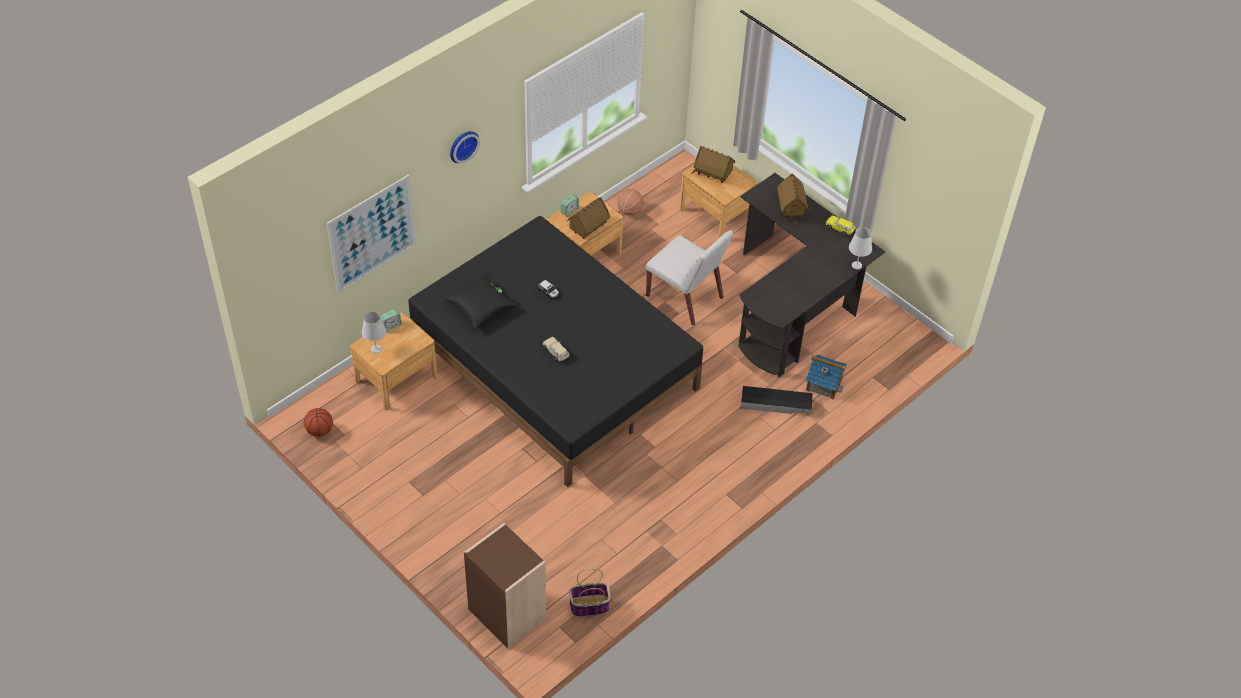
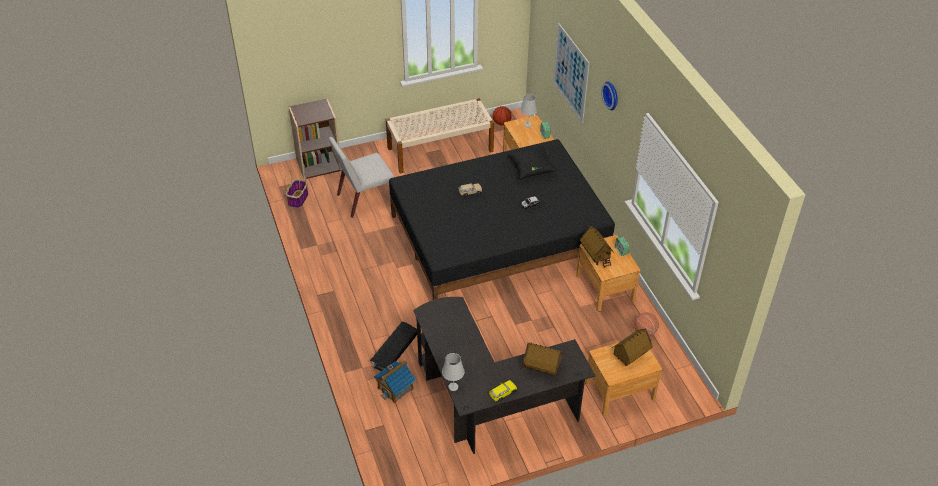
camera: 115 degrees right, 5 degrees down
white chair [645,230,733,326] -> white chair moved to [329,137,394,218]
none -> beige bench [386,98,494,174]

